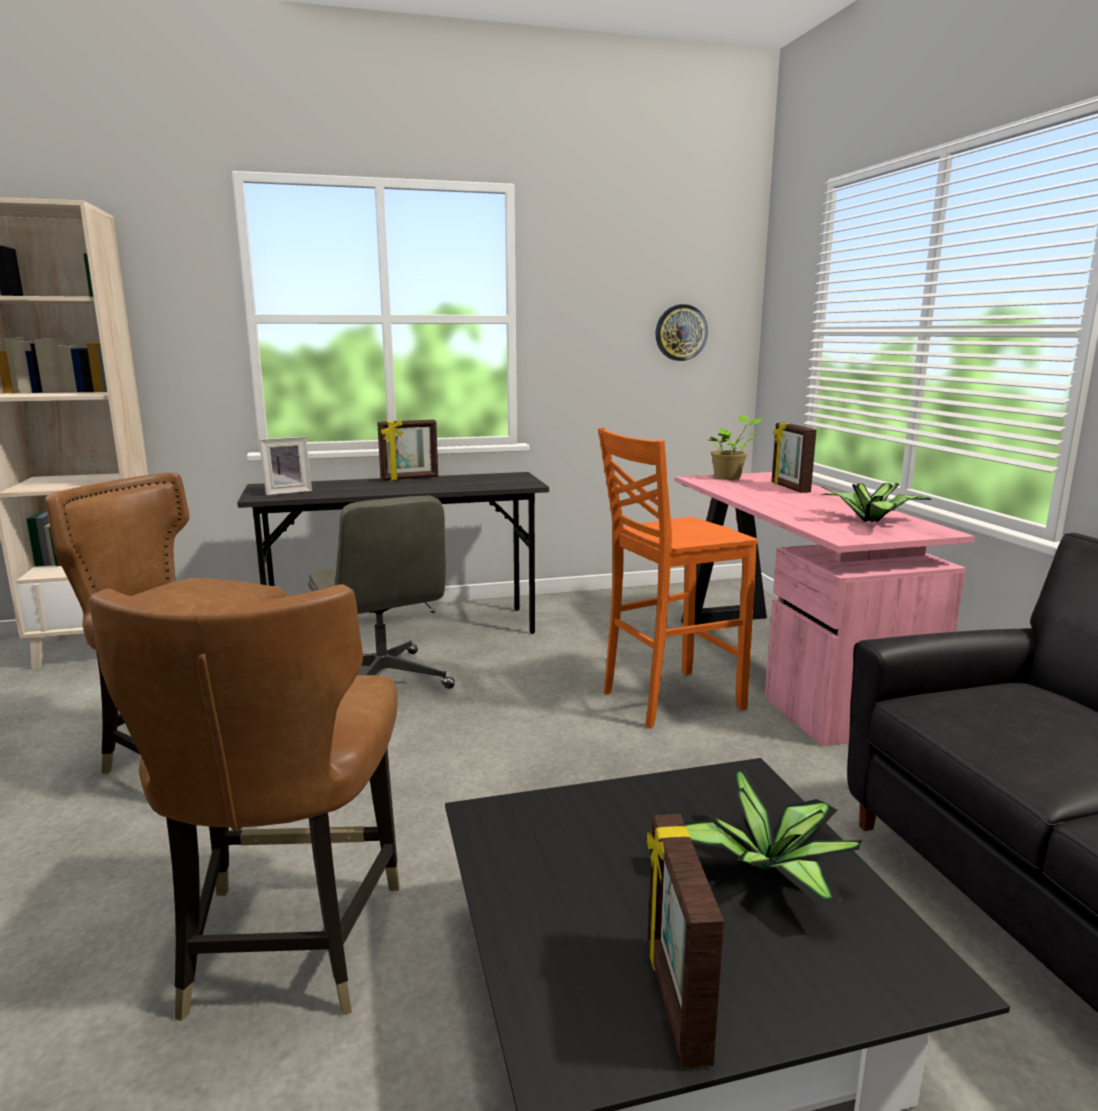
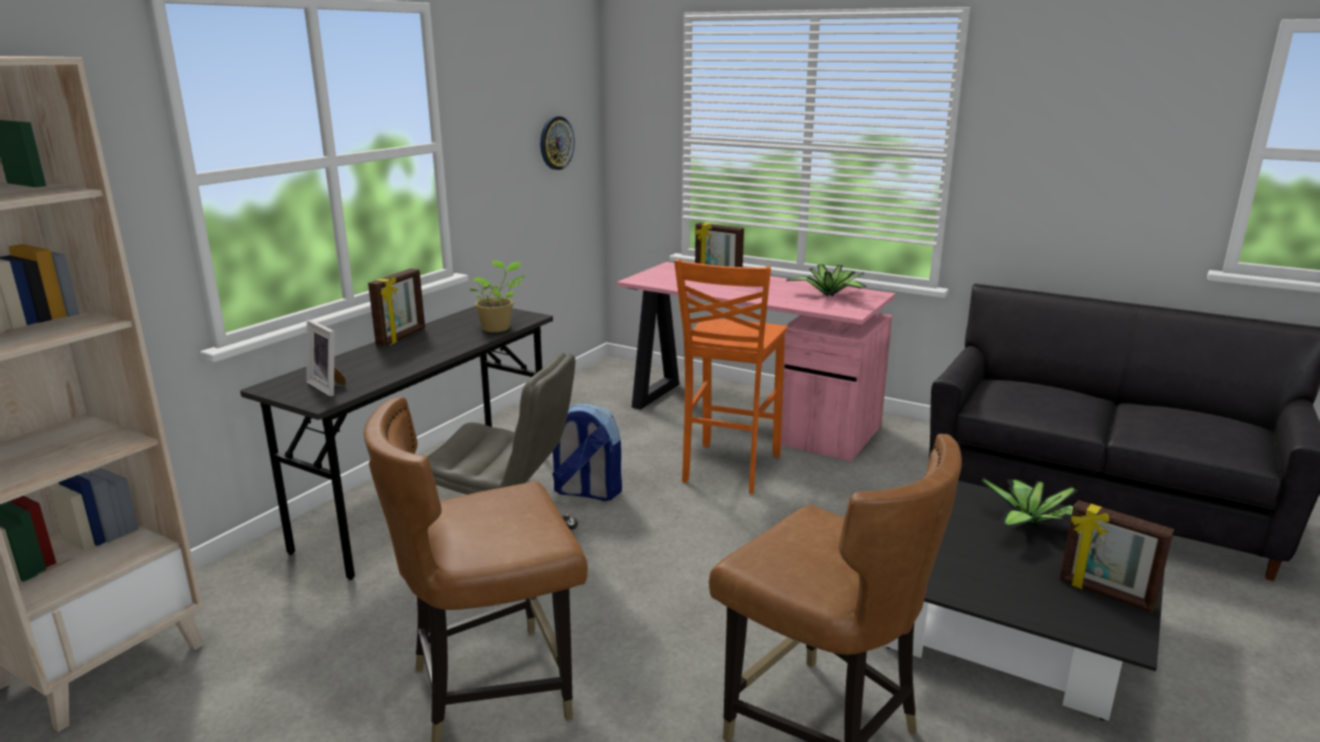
camera: 45 degrees left, 5 degrees up
picture frame [259,436,312,496] -> picture frame turned 120 degrees clockwise [306,320,346,396]
potted plant [708,415,762,480] -> potted plant moved to [469,260,526,332]
none -> backpack [552,403,622,501]

